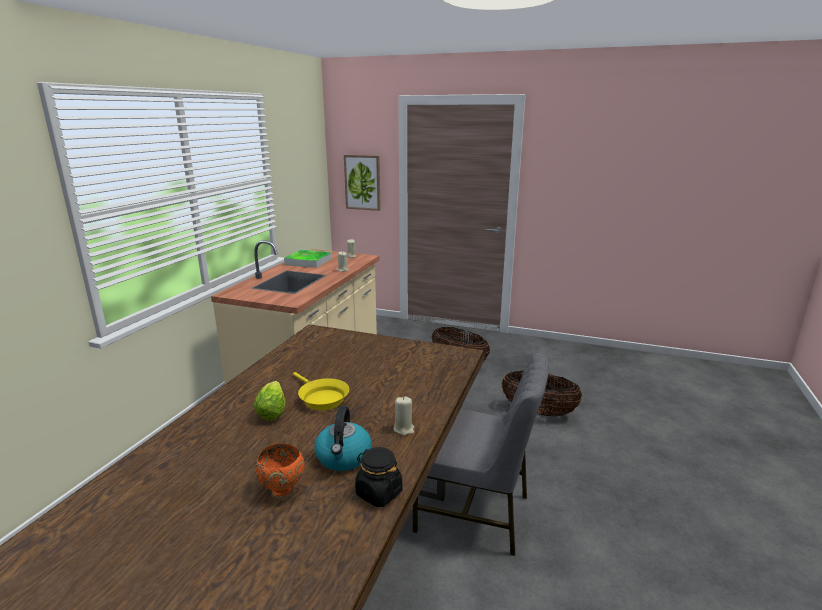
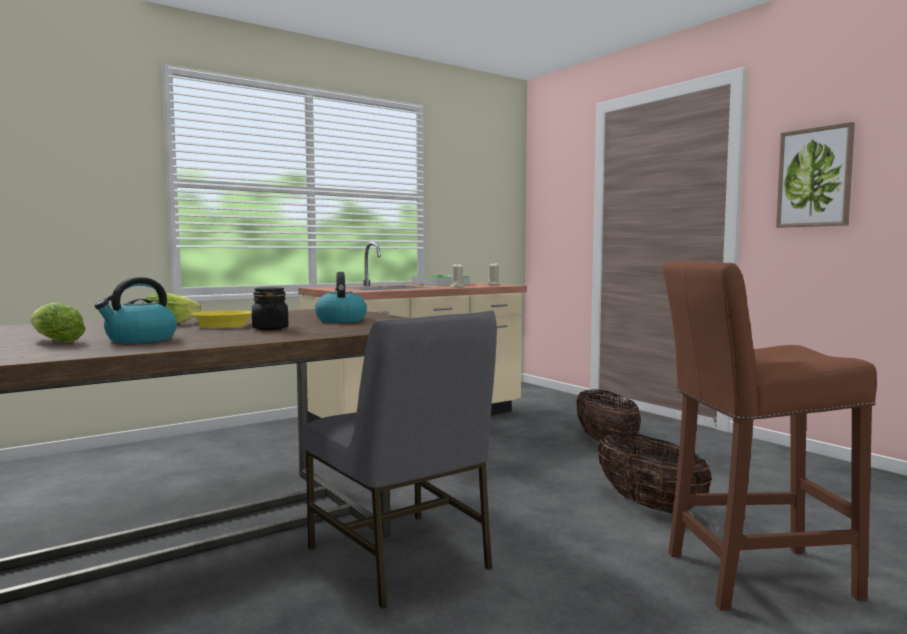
camera: 35 degrees right, 15 degrees down
orange bowl [255,444,305,496] -> lettuce [30,302,86,342]
picture [344,155,381,211] -> picture moved to [776,122,855,228]
black jar [355,447,402,507] -> black jar moved to [252,287,288,330]
beige candle [394,396,414,436] -> none
none -> kettle [315,272,367,323]
none -> brown stool [663,261,877,611]

